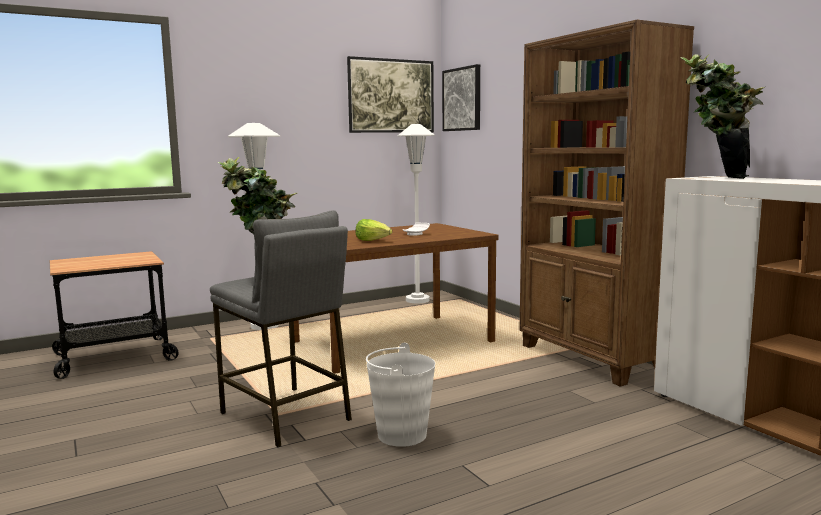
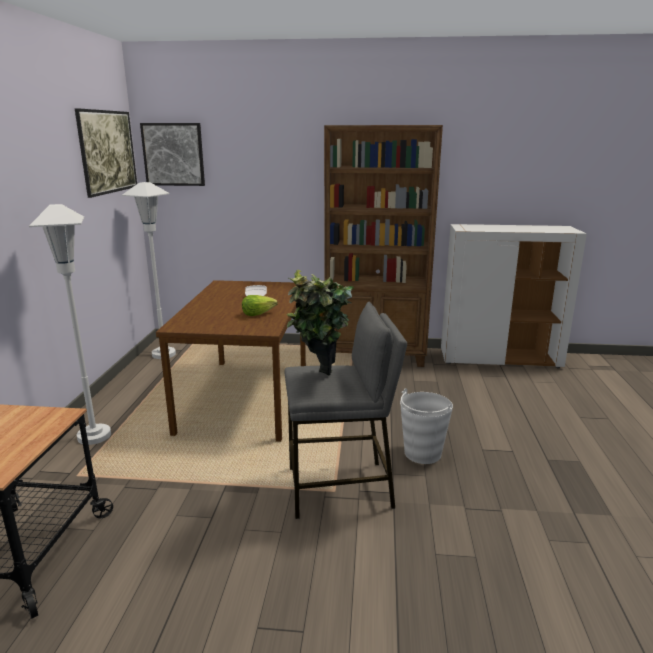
camera: 55 degrees left, 10 degrees up
potted plant [681,54,765,179] -> none

